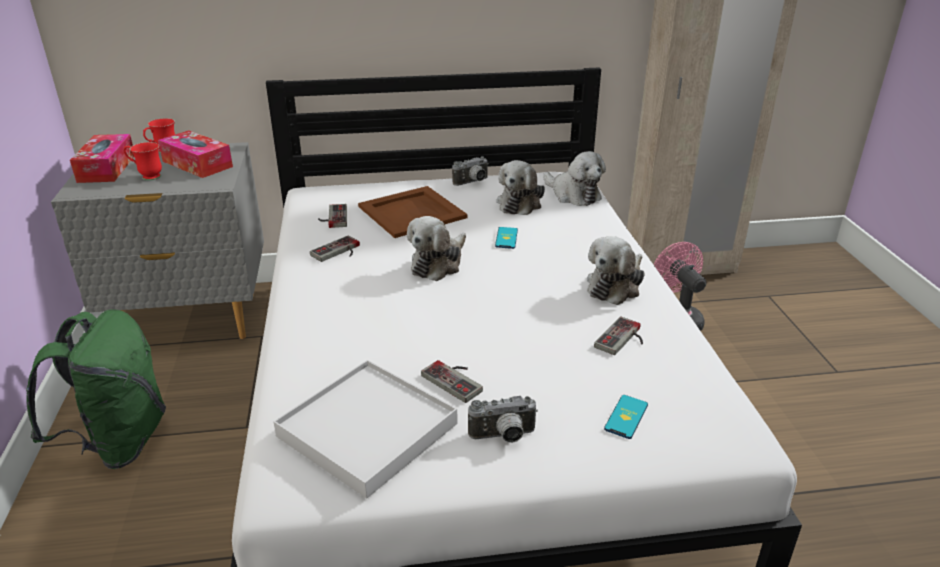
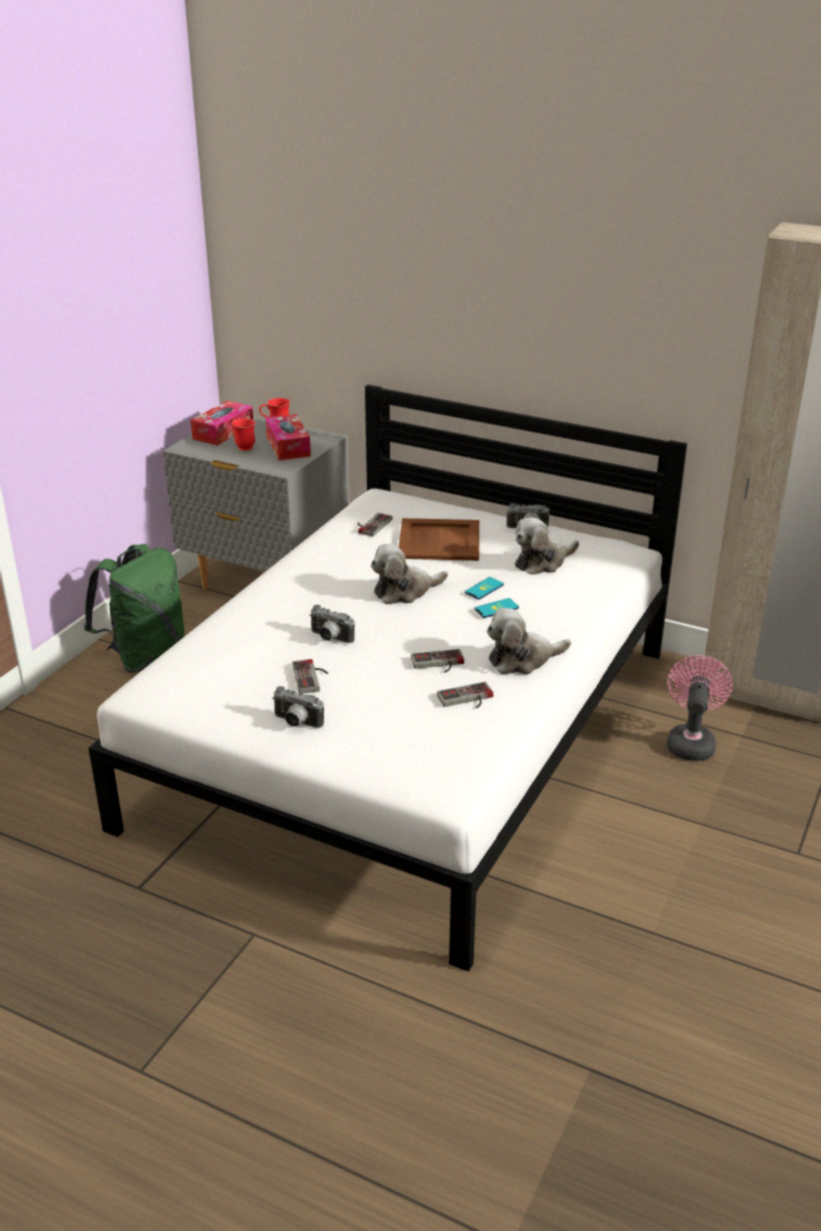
camera: 35 degrees right, 0 degrees up
white tray [273,360,457,498] -> none
game controller [310,236,360,262] -> game controller moved to [411,649,464,672]
plush toy [543,151,606,206] -> none
phone [604,395,648,439] -> phone moved to [474,598,519,618]
none -> camera [309,605,355,643]

